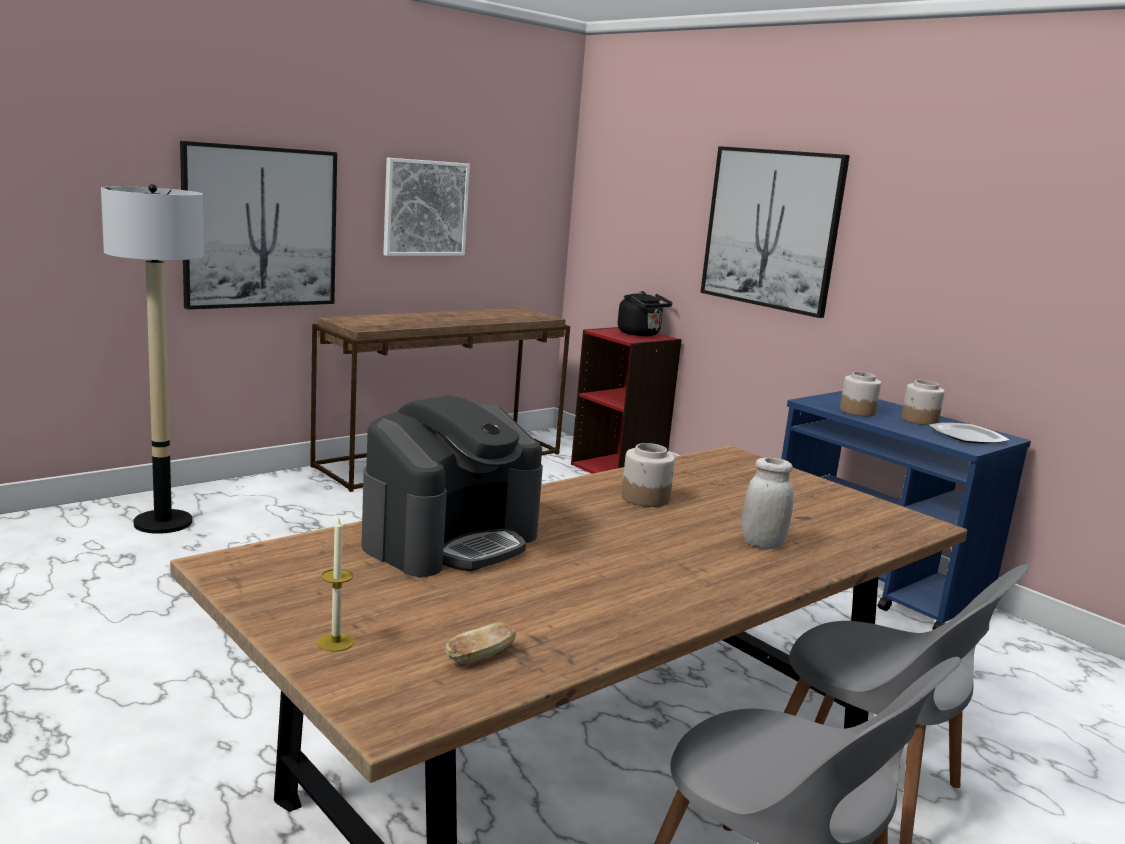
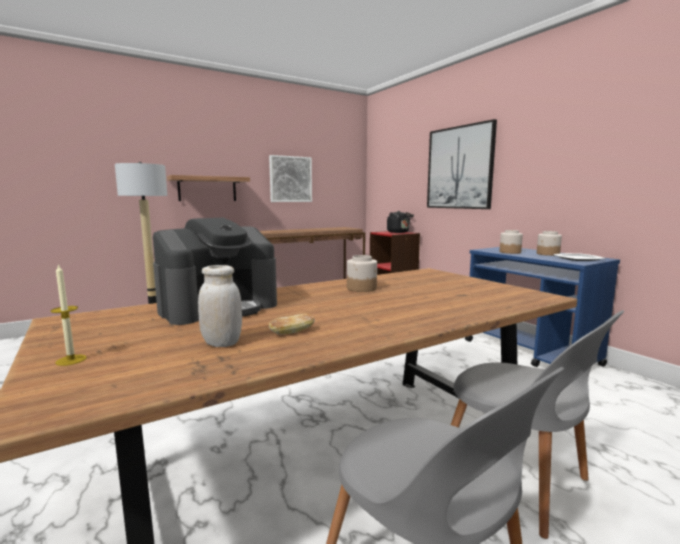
camera: 10 degrees right, 5 degrees down
picture [180,141,337,310] -> shelf [167,175,250,201]
bread [446,622,516,663] -> bread moved to [269,313,315,335]
white jar [742,457,794,549] -> white jar moved to [198,265,242,347]

